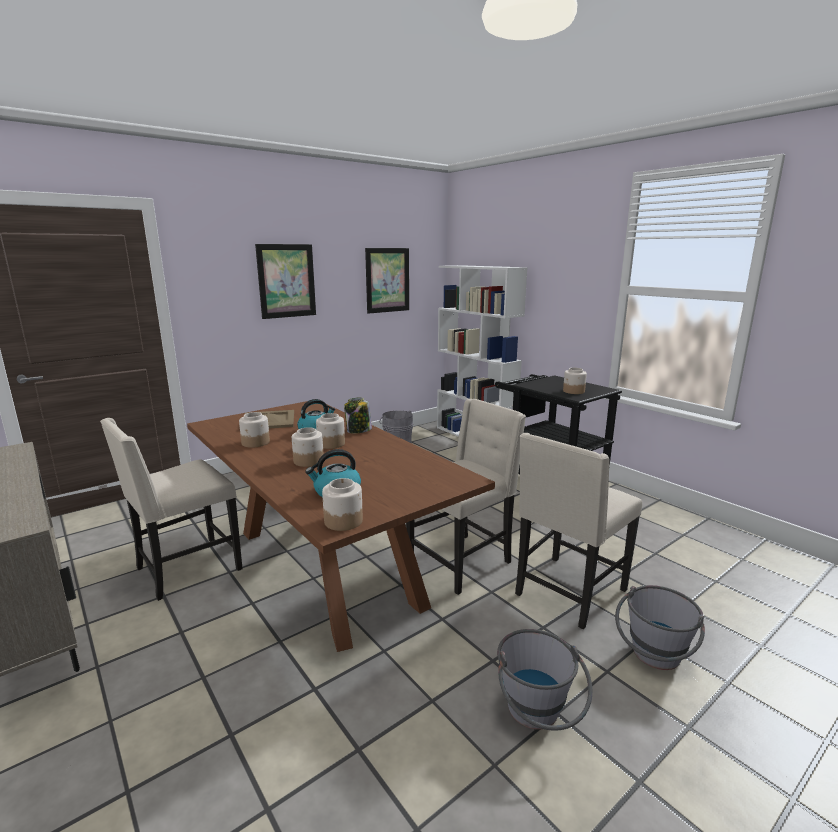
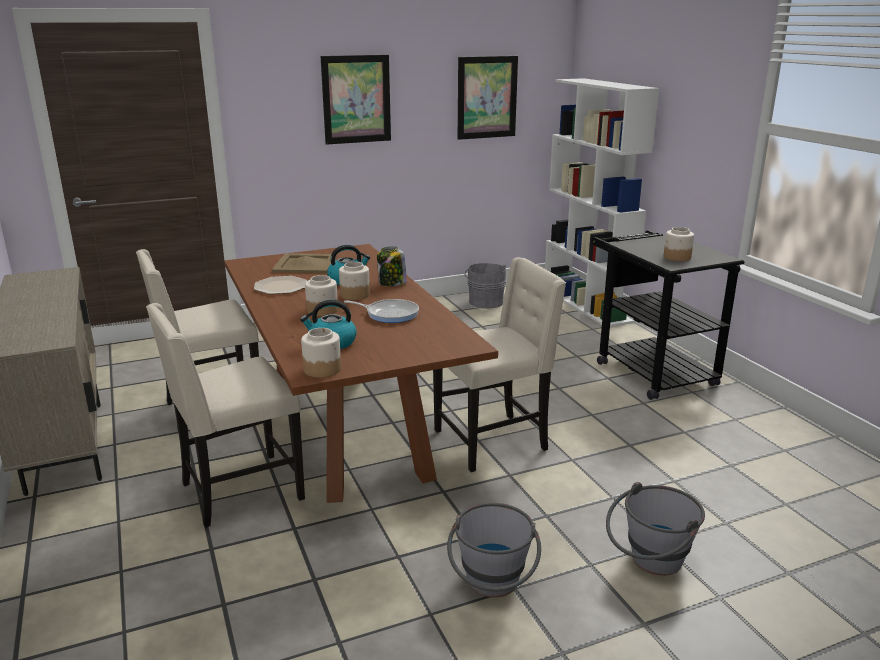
camera: 15 degrees right, 5 degrees up
jar [239,412,270,448] -> plate [254,276,307,294]
beige chair [515,433,642,629] -> beige chair moved to [146,303,305,528]
none -> frying pan [344,299,419,323]

